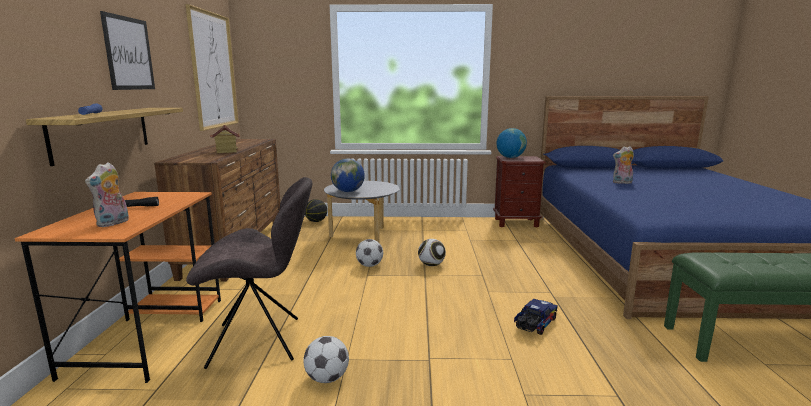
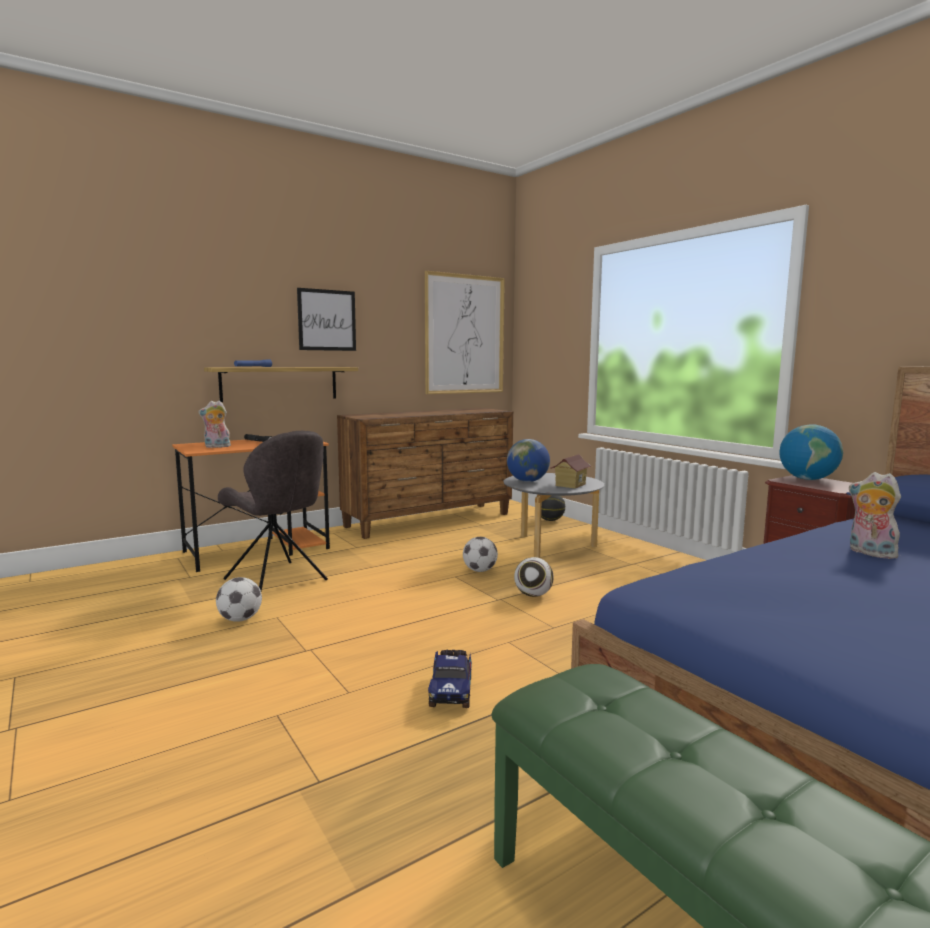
camera: 55 degrees right, 5 degrees down
toy house [210,125,240,153] -> toy house moved to [550,454,592,488]
toy truck [514,298,558,335] -> toy truck turned 90 degrees clockwise [428,650,472,708]

